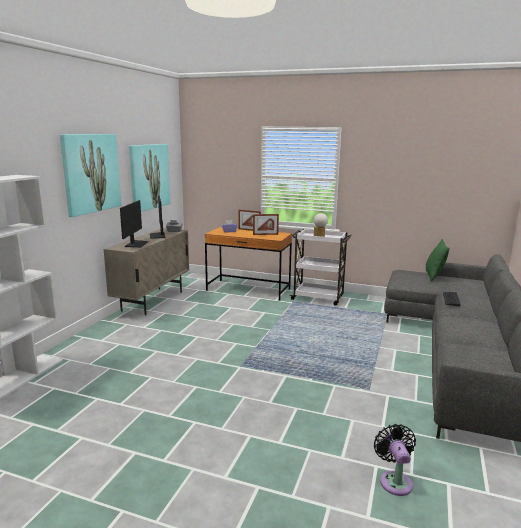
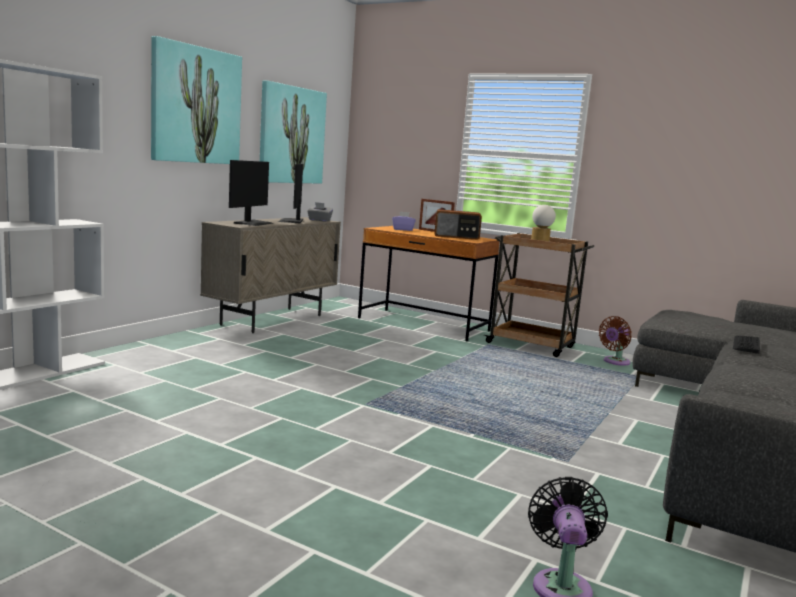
camera: 10 degrees right, 5 degrees down
picture frame [253,214,279,235] -> radio [435,209,482,240]
white cart [289,229,352,306] -> brown cart [484,233,594,357]
green pillow [426,239,450,282] -> none
none -> brown fan [599,316,632,366]

